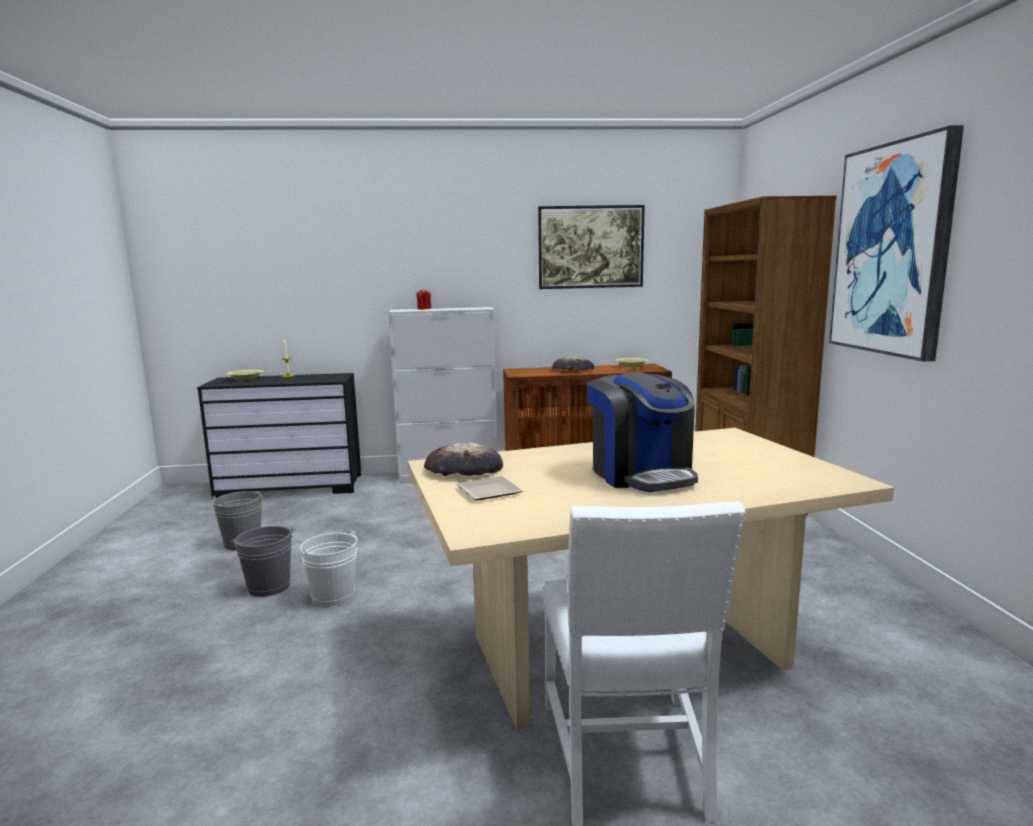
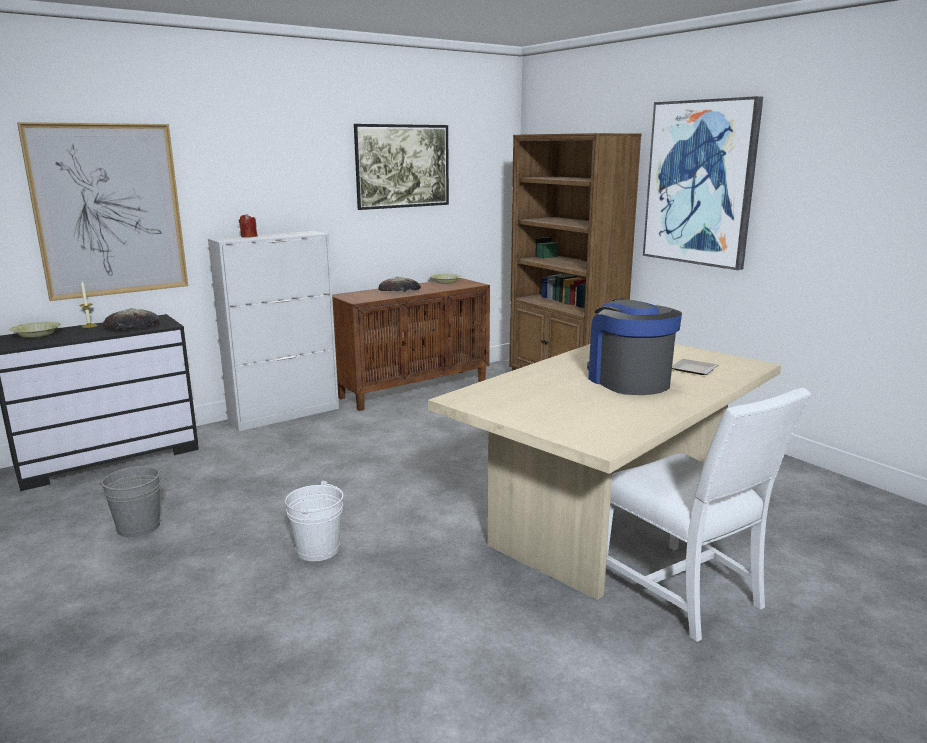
camera: 30 degrees left, 5 degrees up
grey bucket [231,526,295,597] -> none
bread [424,442,503,476] -> bread moved to [103,308,161,329]
plate [457,476,523,500] -> plate moved to [672,359,718,375]
coffee machine [587,372,698,492] -> coffee machine turned 150 degrees counterclockwise [587,298,682,395]
none -> picture [17,122,188,301]

